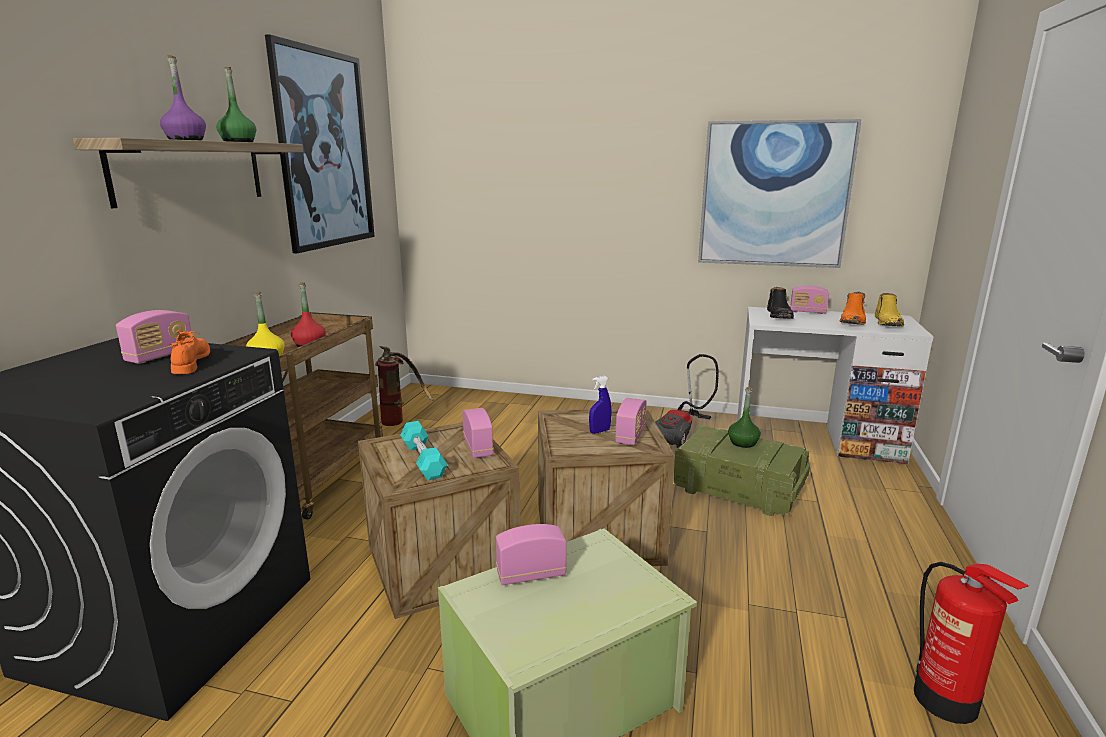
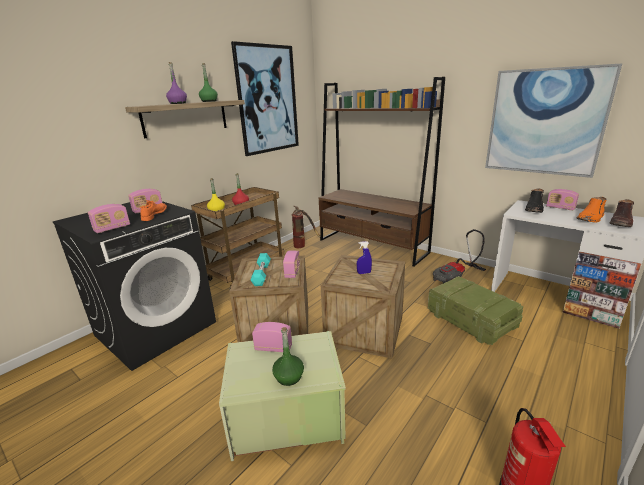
camera: 25 degrees right, 5 degrees up
radio [615,398,647,445] -> radio moved to [88,204,130,233]
green bottle [728,387,761,448] -> green bottle moved to [272,327,304,386]
yellow boot [875,293,904,327] -> brown boot [610,199,634,227]
none -> brown bookcase [319,77,445,267]

